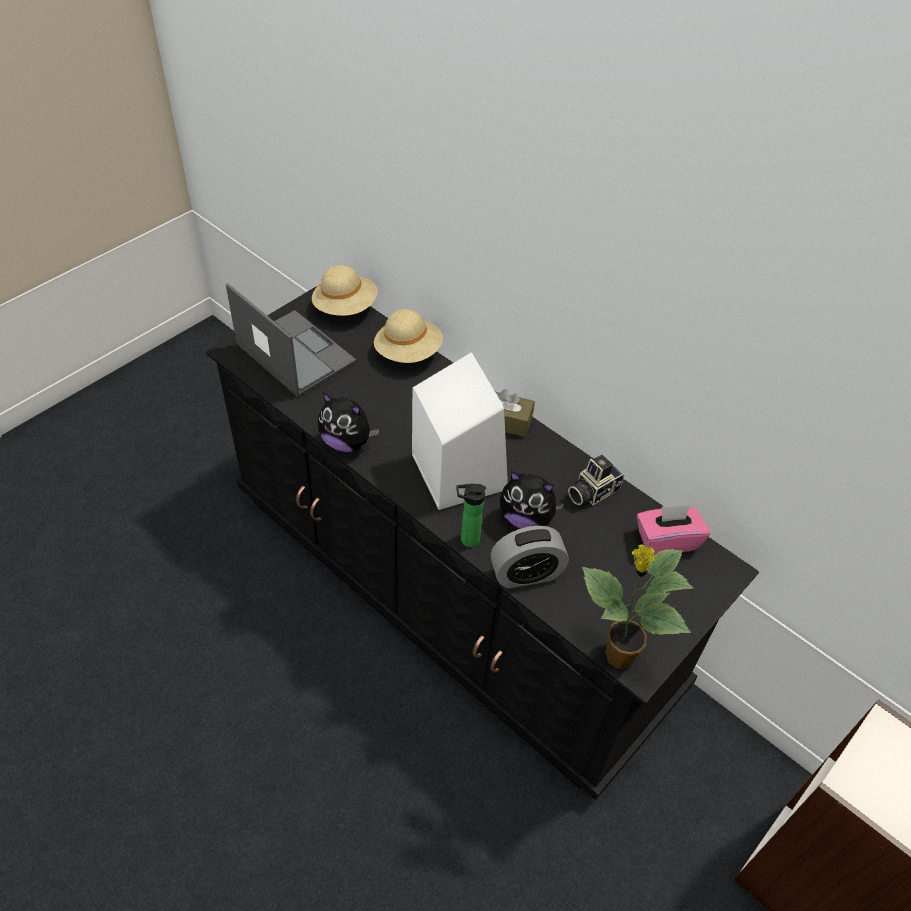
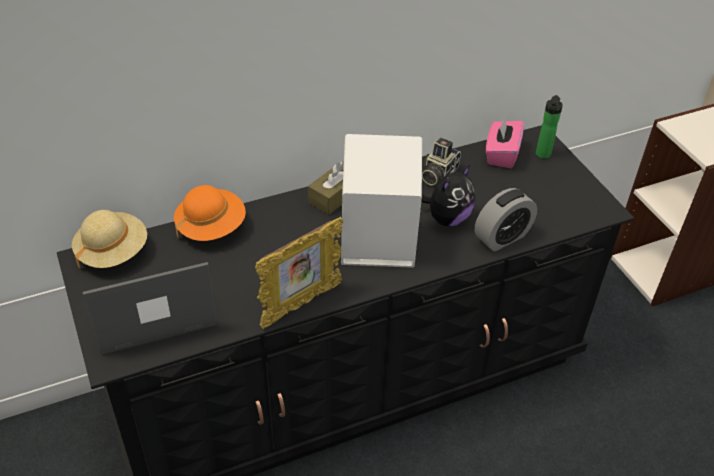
camera: 65 degrees left, 5 degrees down
plush toy [318,393,379,452] -> picture frame [255,217,343,329]
beige hat [374,309,443,363] -> orange hat [174,185,246,241]
bottle [456,484,486,547] -> bottle moved to [536,95,563,159]
alarm clock [490,526,569,588] -> alarm clock turned 45 degrees clockwise [475,188,537,251]
camera [568,455,624,505] -> camera turned 45 degrees clockwise [422,138,461,185]
potted plant [582,544,694,669] -> none

